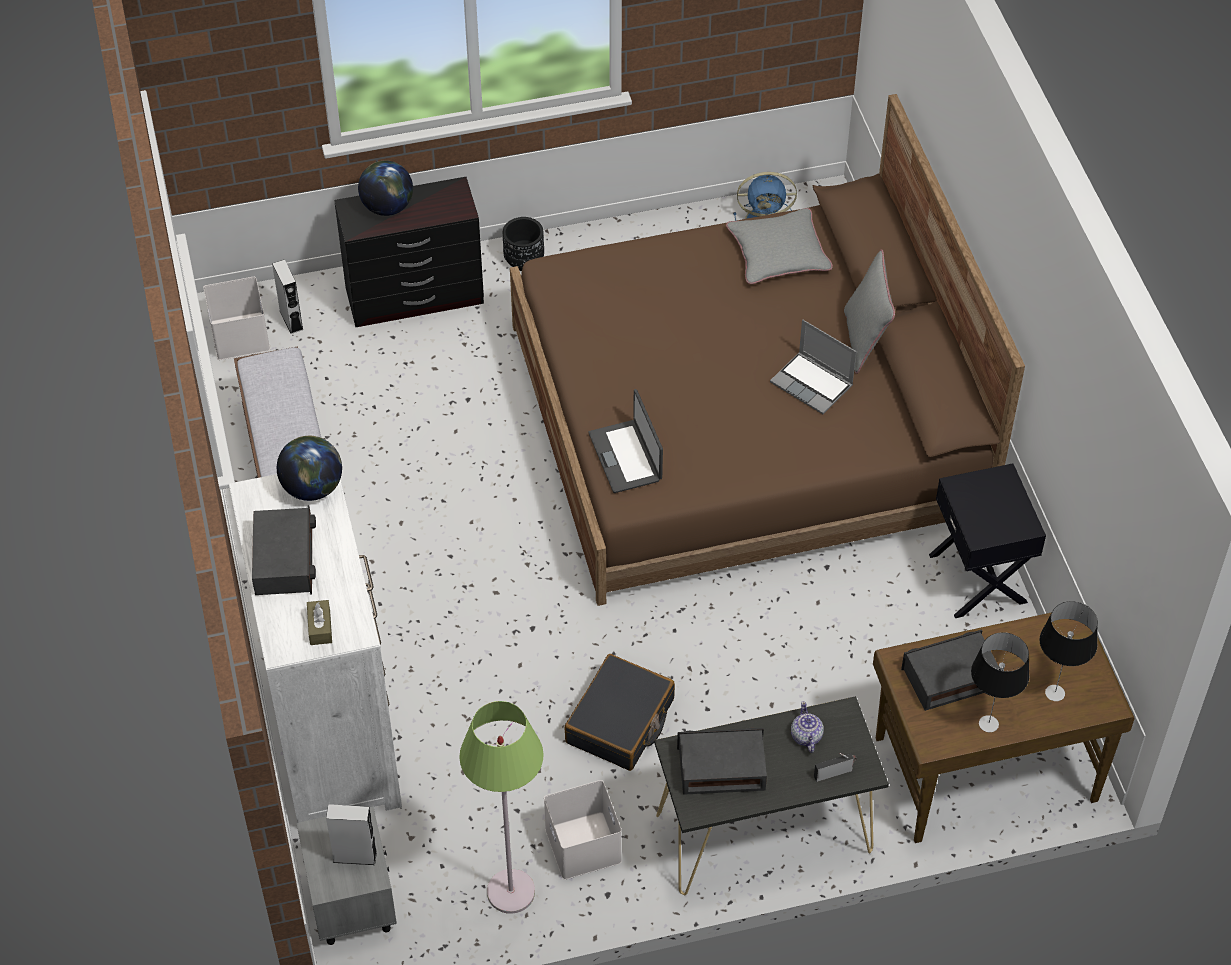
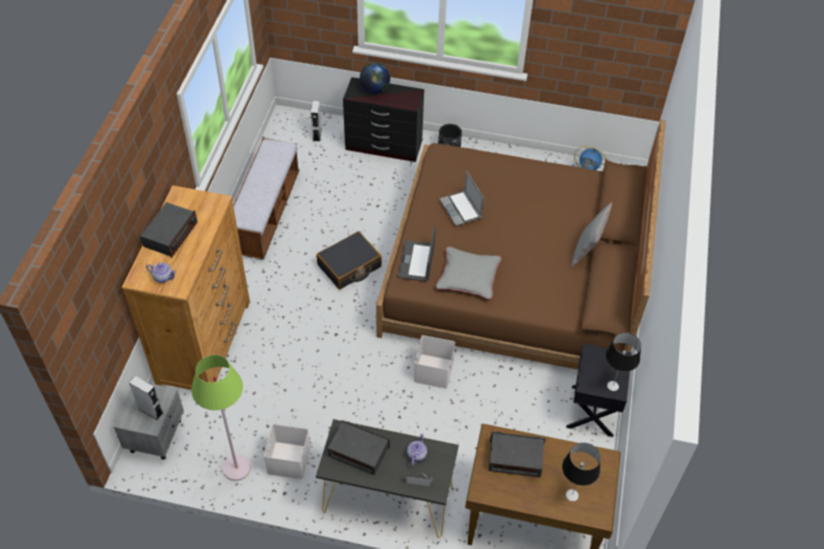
camera: 25 degrees right, 0 degrees up
white storage box [203,277,270,360] -> white storage box moved to [414,335,455,389]
white dresser [229,474,402,823] -> brown dresser [122,185,250,390]
globe [277,436,342,501] -> none
brown tissue box [307,600,332,645] -> teapot [146,263,176,283]
black suitcase [564,654,675,771] -> black suitcase moved to [316,231,382,289]
grey pillow [726,208,833,284] -> grey pillow moved to [436,247,501,299]
laptop [770,320,857,414] -> laptop moved to [439,171,484,226]
table lamp [971,632,1029,732] -> table lamp moved to [606,333,641,391]

